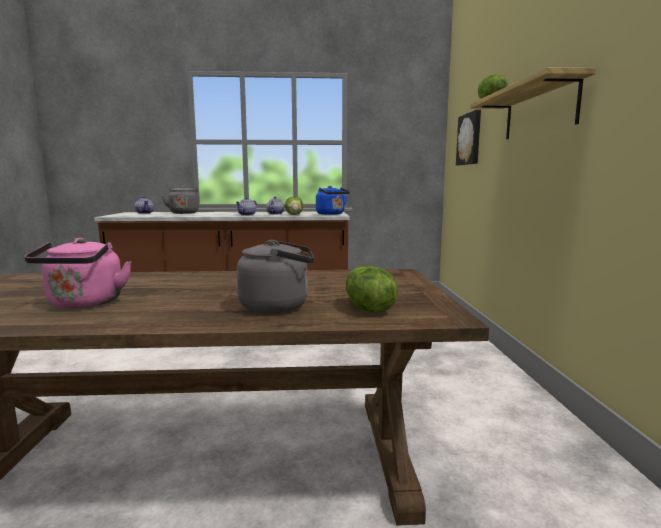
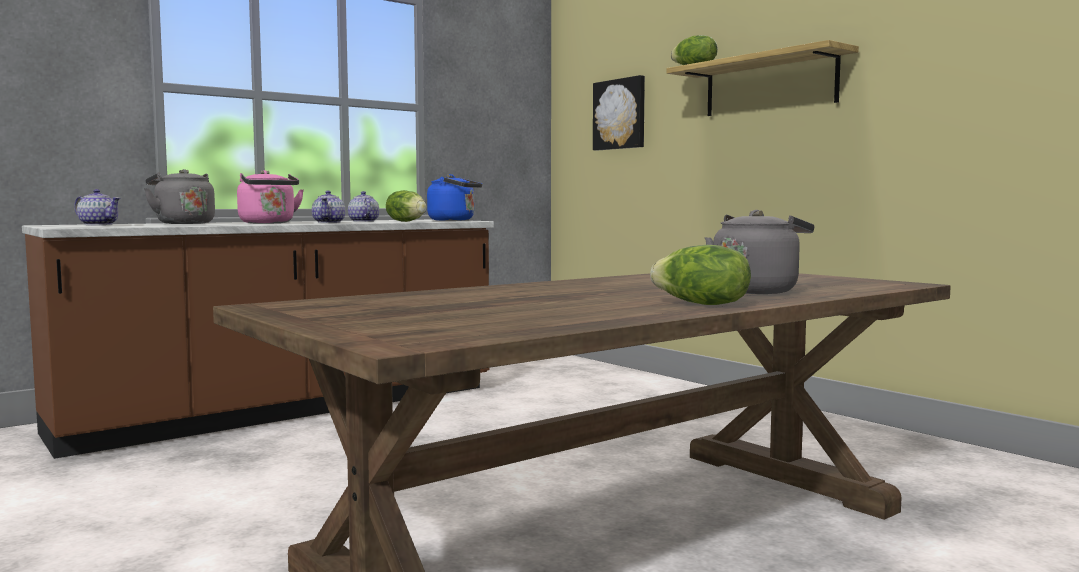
camera: 35 degrees left, 5 degrees down
pink kettle [24,238,132,309] -> pink kettle moved to [237,170,304,224]
lettuce [346,265,398,313] -> lettuce moved to [650,245,751,305]

